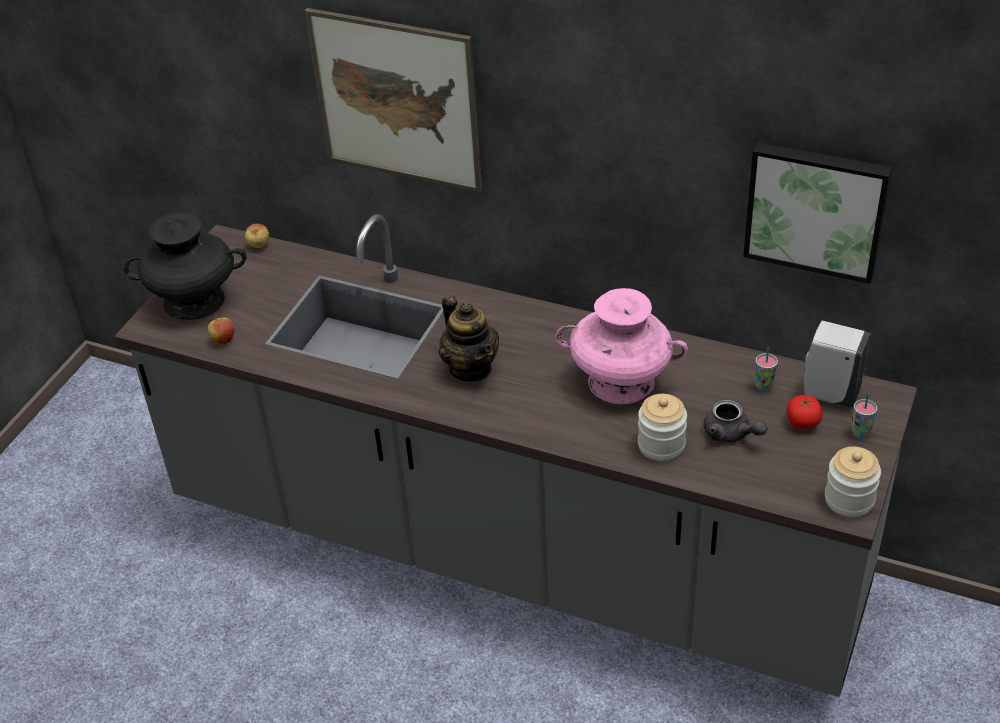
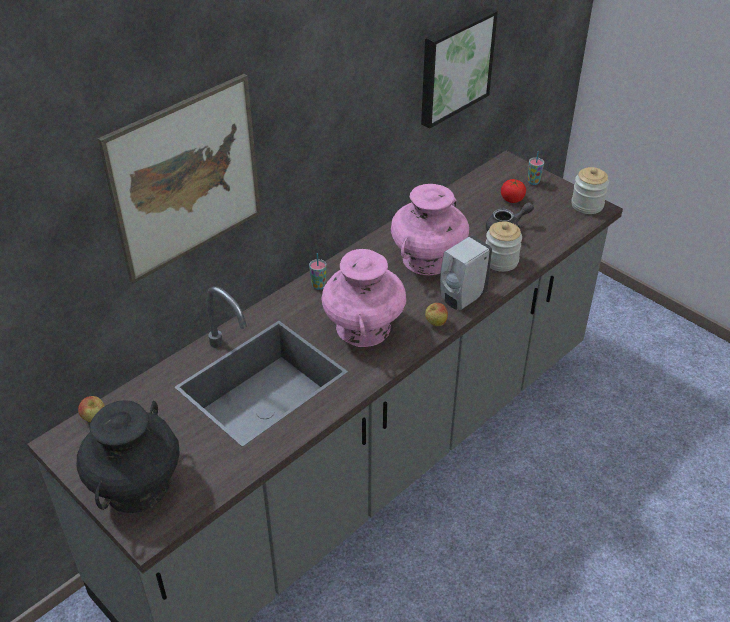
camera: 70 degrees left, 0 degrees up
apple [208,315,235,345] -> apple moved to [425,303,448,326]
teapot [439,295,499,382] -> pink vase [321,249,406,347]
cup [755,347,778,392] -> cup moved to [309,253,326,290]
white soap dispenser [804,320,870,408] -> white soap dispenser moved to [440,236,492,310]

